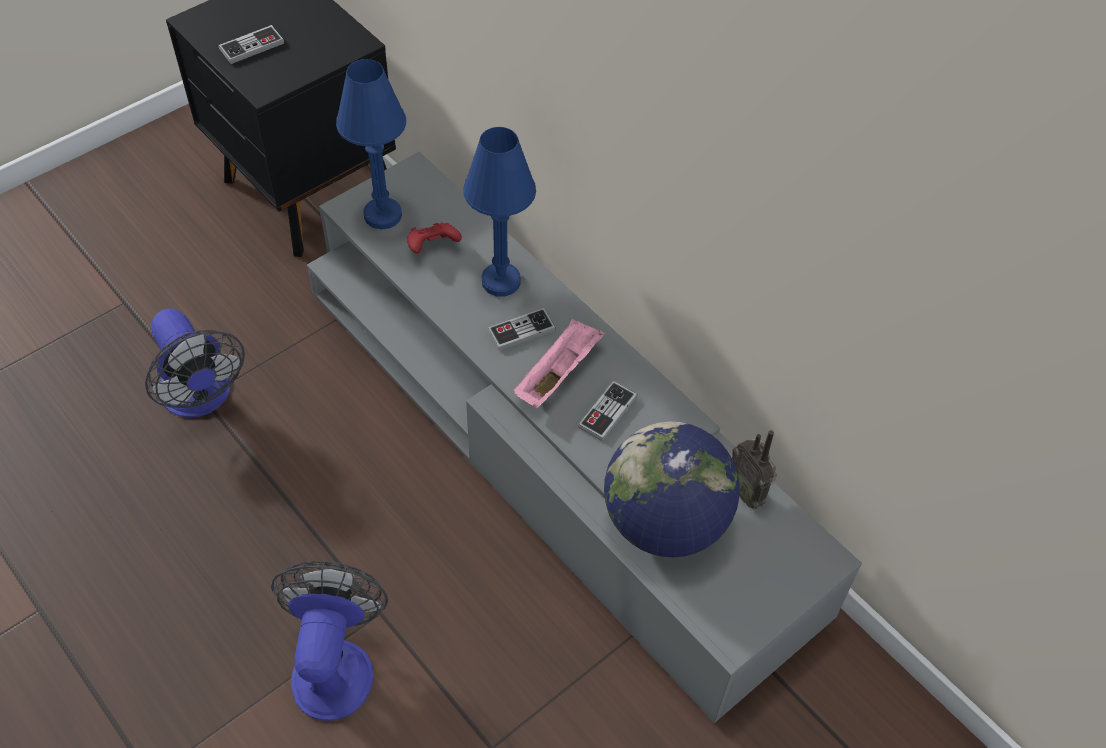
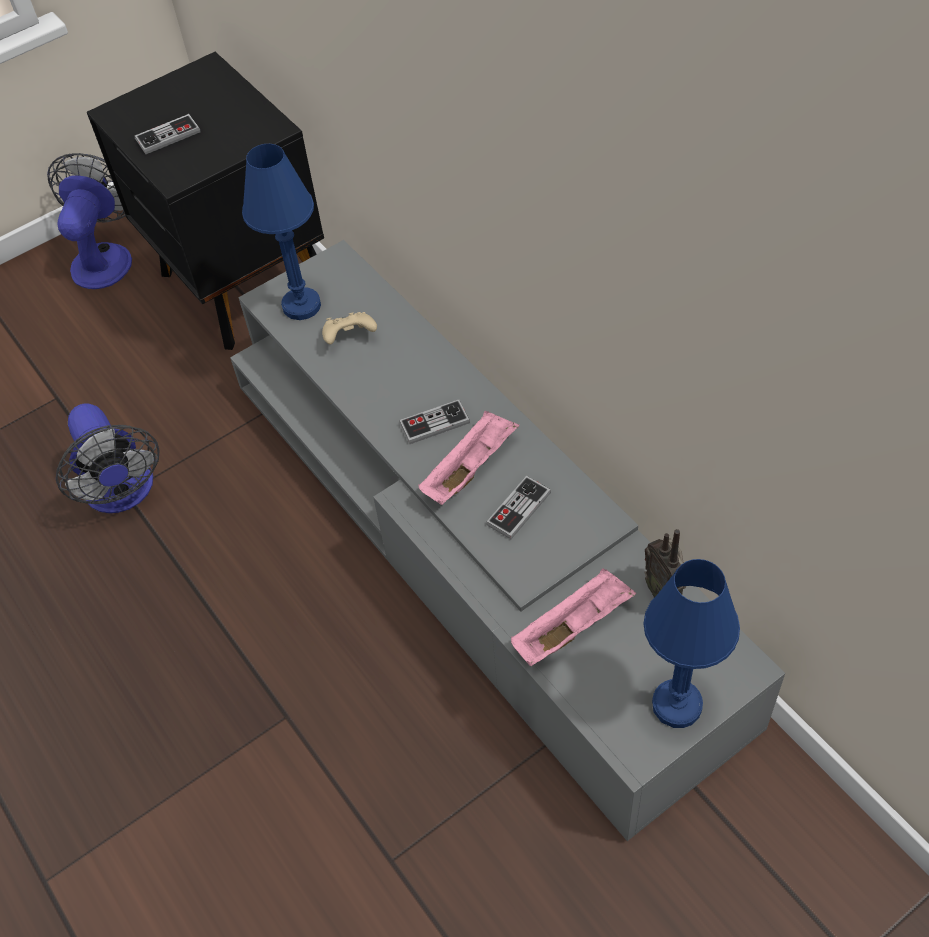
camera: 10 degrees right, 0 degrees up
fan [271,561,388,721] -> fan moved to [47,153,132,289]
red game controller [407,223,462,254] -> beige game controller [322,312,377,344]
blue table lamp [463,127,536,297] -> blue table lamp moved to [643,559,740,728]
globe [604,422,740,557] -> pink tray [511,568,636,666]

